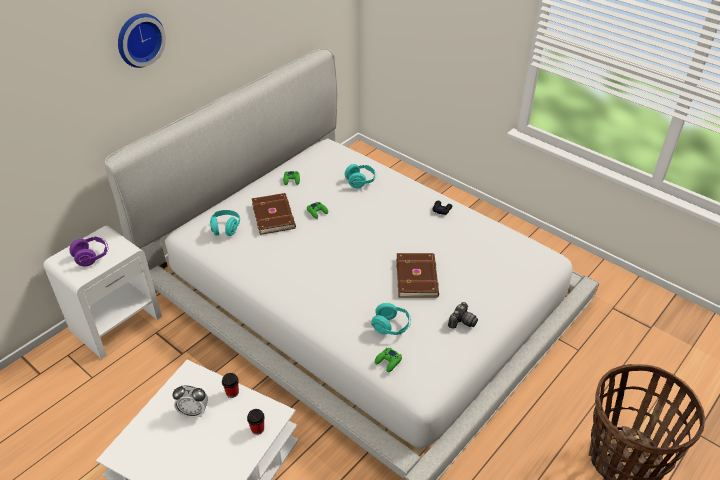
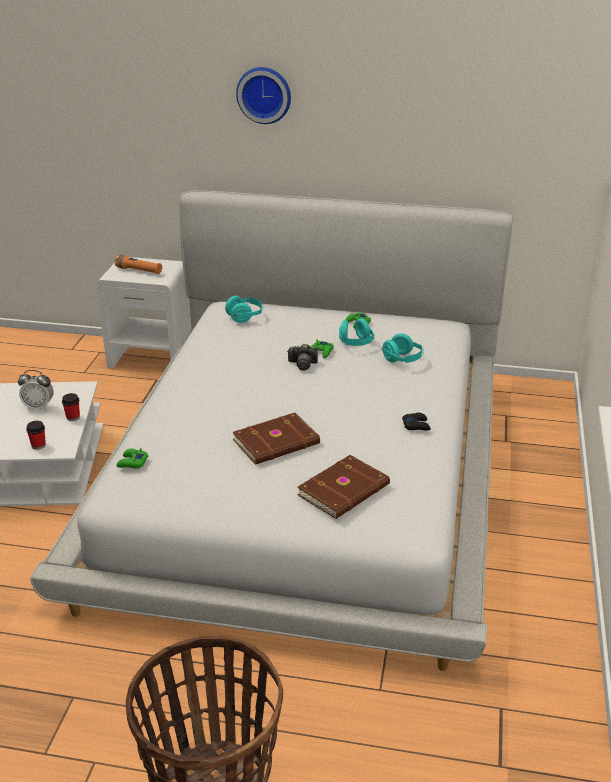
camera: 60 degrees right, 10 degrees down
purple headphones [69,237,108,267] -> orange flashlight [115,255,162,274]
alarm clock [173,386,208,418] -> alarm clock turned 60 degrees counterclockwise [18,370,54,410]
brown book [252,193,296,235] -> brown book moved to [297,455,390,519]
turquoise headphones [371,303,411,335] -> turquoise headphones moved to [339,318,374,346]
camera [448,302,478,329] -> camera moved to [287,344,318,370]

